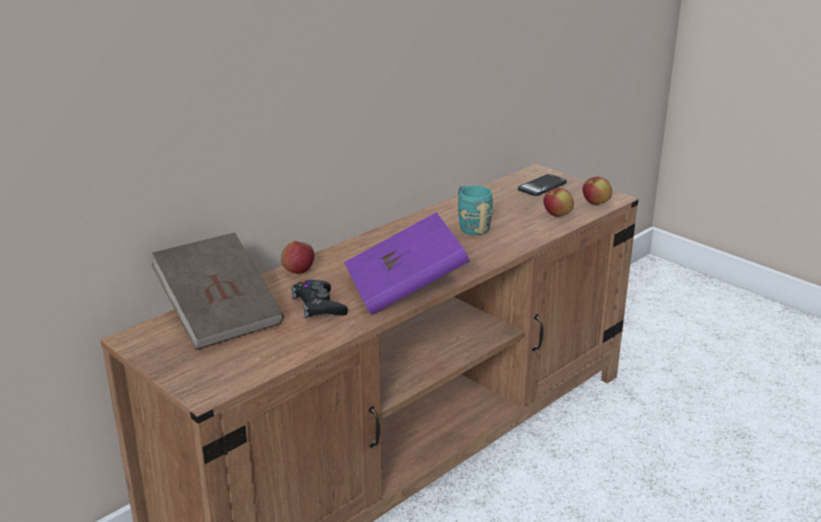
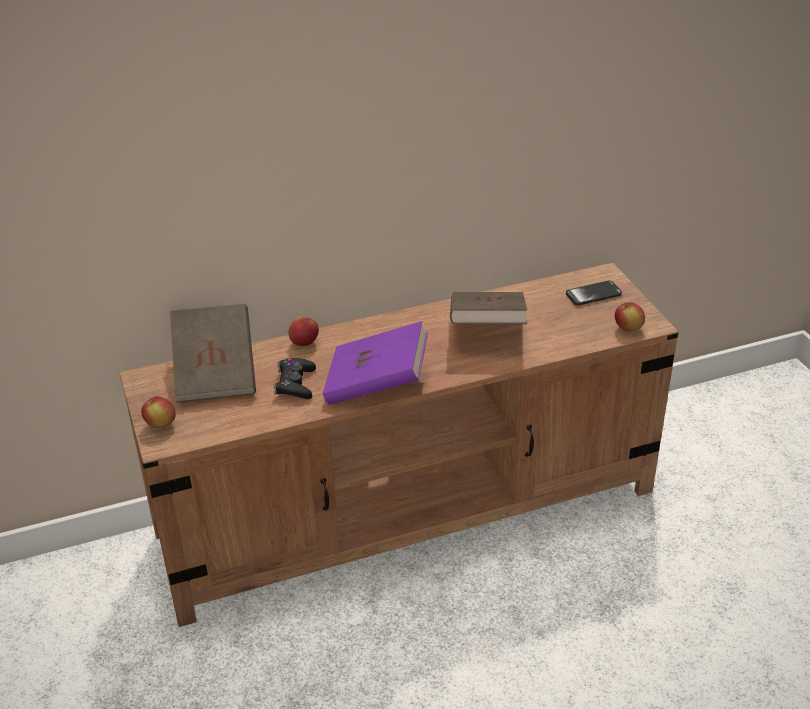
camera: 25 degrees right, 10 degrees up
turquoise mug [458,186,494,235] -> brown book [450,292,527,324]
apple [543,188,574,217] -> apple moved to [141,397,176,428]

